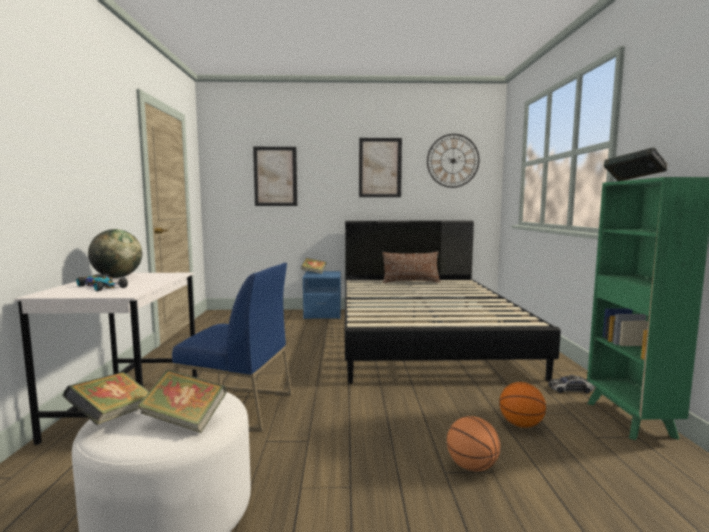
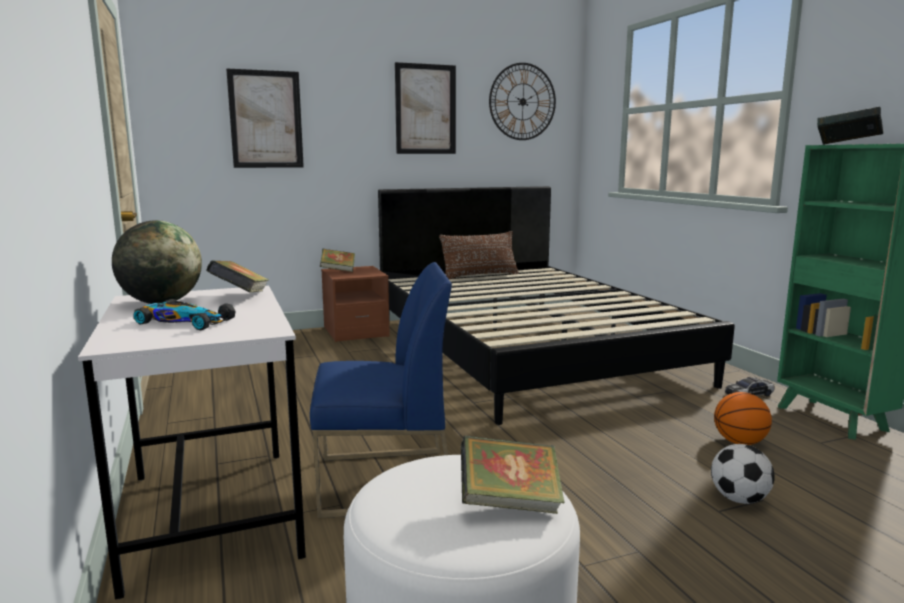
camera: 20 degrees left, 5 degrees up
book [63,372,149,425] -> book moved to [206,260,269,293]
blue nightstand [303,271,341,319] -> brown nightstand [321,266,390,342]
basketball [447,416,500,471] -> football [711,444,775,504]

